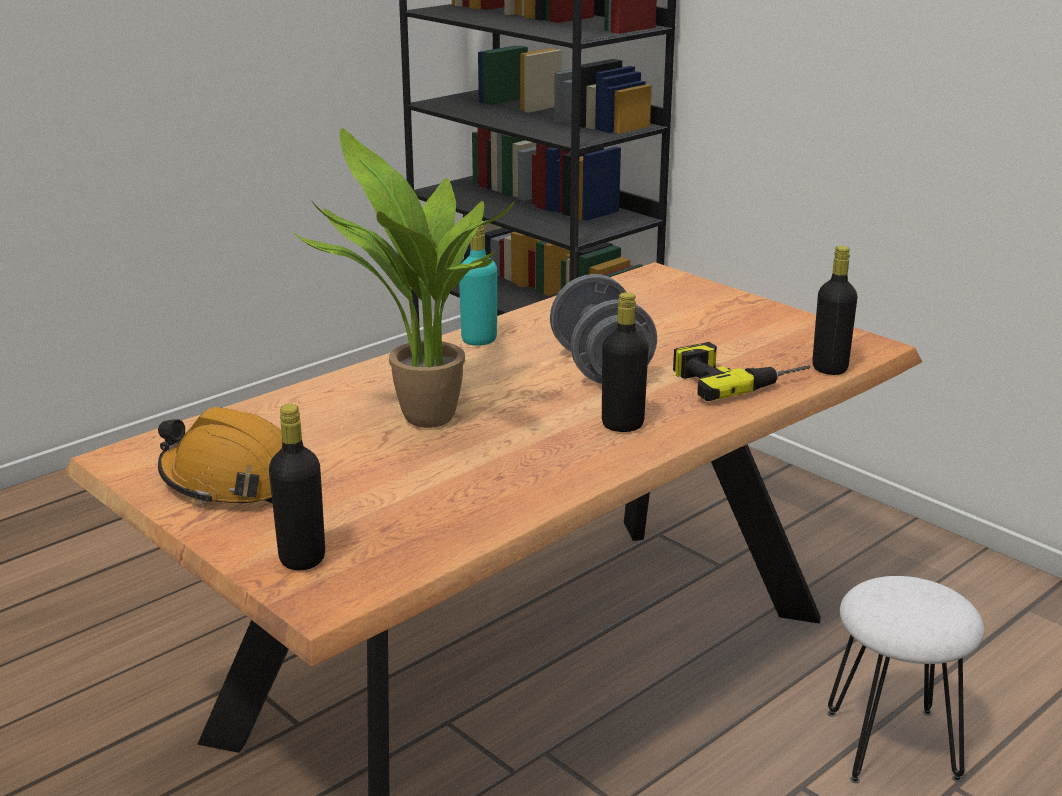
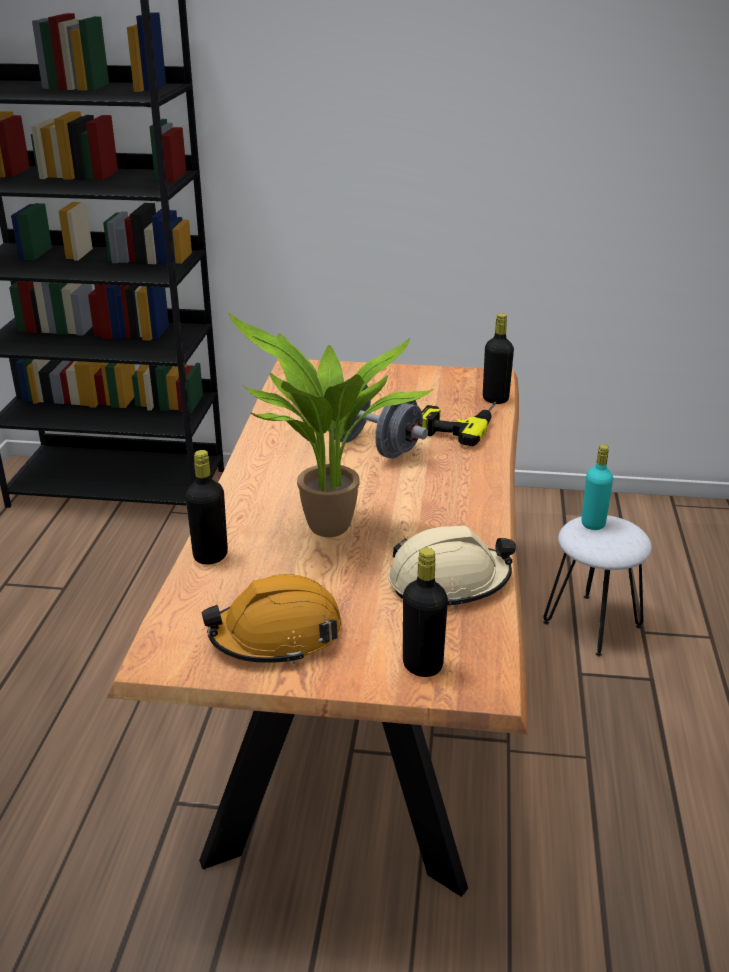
camera: 40 degrees left, 5 degrees up
turquoise bottle [459,225,497,346] -> turquoise bottle moved to [581,444,613,530]
black bottle [602,292,649,432] -> black bottle moved to [186,450,228,564]
none -> beige hard hat [388,525,516,608]

